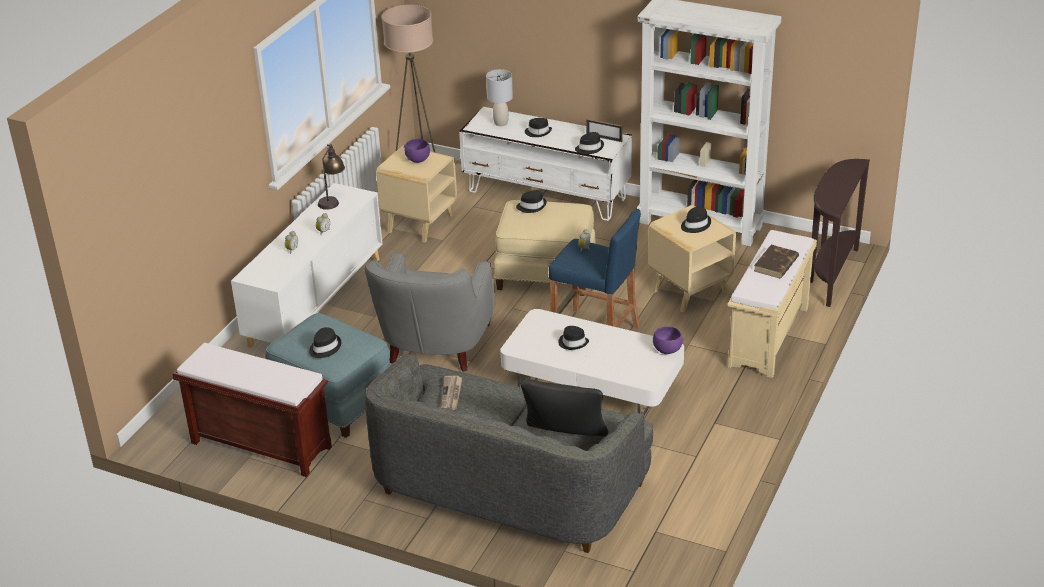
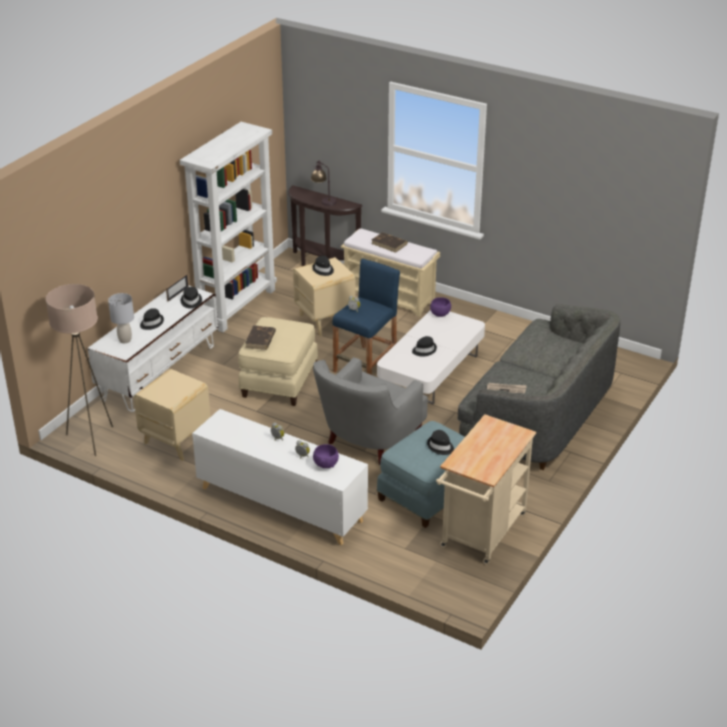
camera: 85 degrees left, 0 degrees up
brown bench [172,343,332,477] -> beige cart [436,414,536,564]
table lamp [318,144,345,210] -> table lamp moved to [311,160,337,206]
grey armchair [365,253,496,372] -> grey armchair turned 105 degrees clockwise [313,357,428,465]
purple bowl [404,139,430,163] -> purple bowl moved to [313,444,339,468]
black hat [516,190,547,213] -> brown book [245,325,276,350]
black pillow [521,379,608,437] -> none

